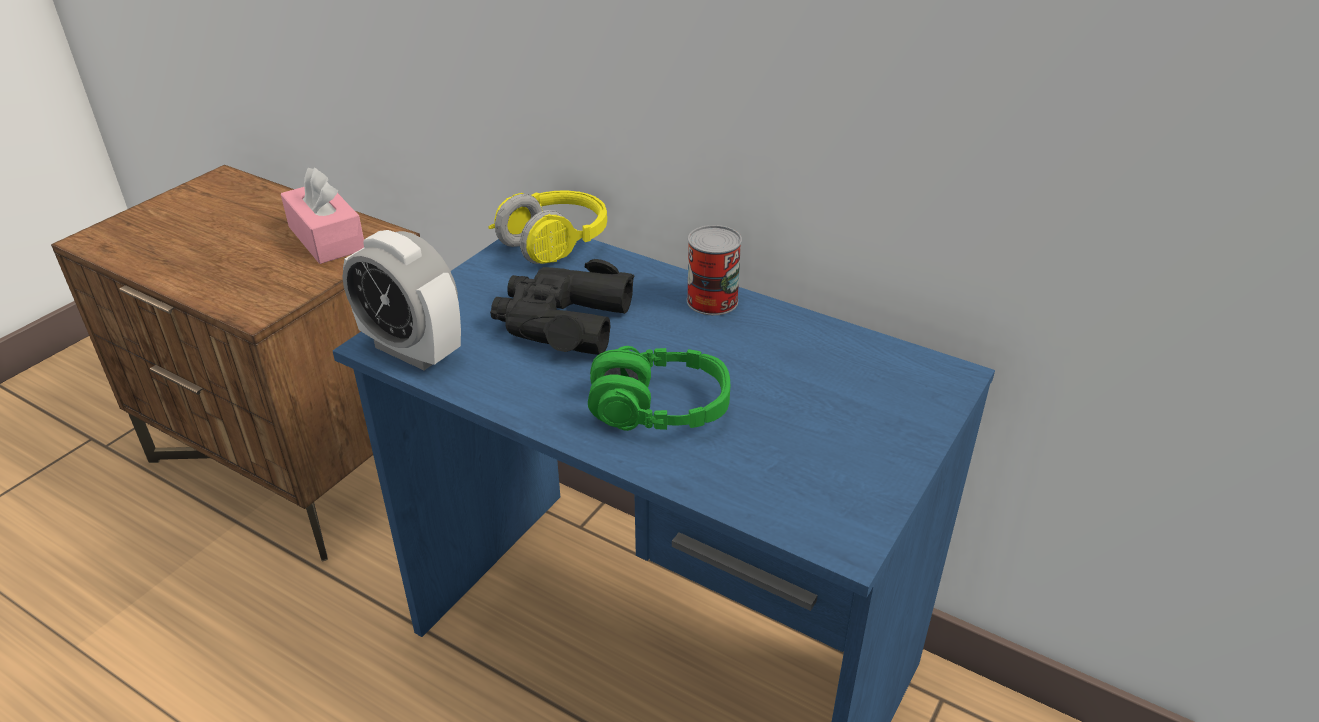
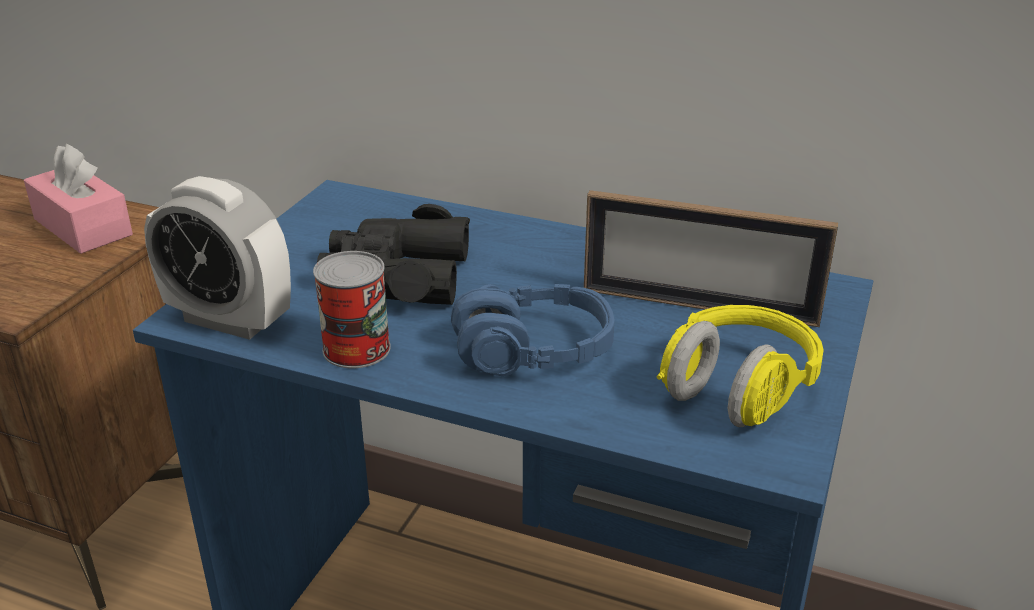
camera: 10 degrees left, 5 degrees down
yellow headphones [488,190,607,264] -> yellow headphones moved to [656,305,824,427]
green headphones [588,346,730,431] -> blue headphones [451,284,615,376]
can [687,225,742,315] -> can moved to [313,251,391,369]
none -> picture frame [584,190,838,327]

